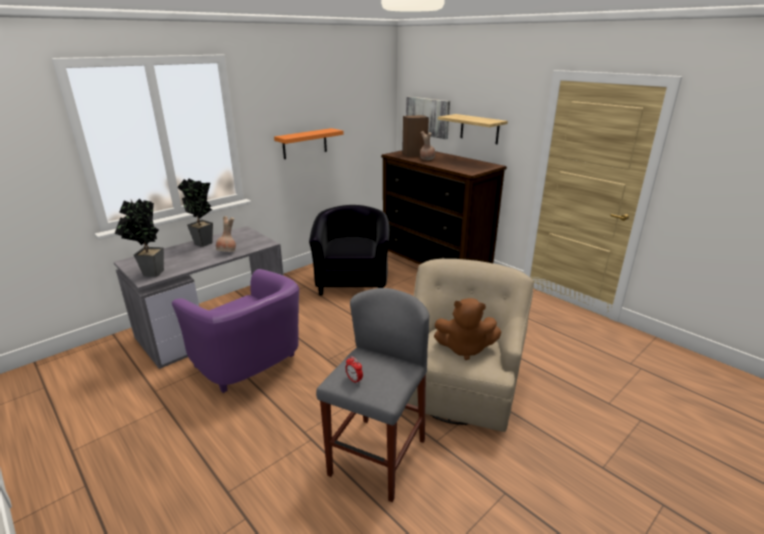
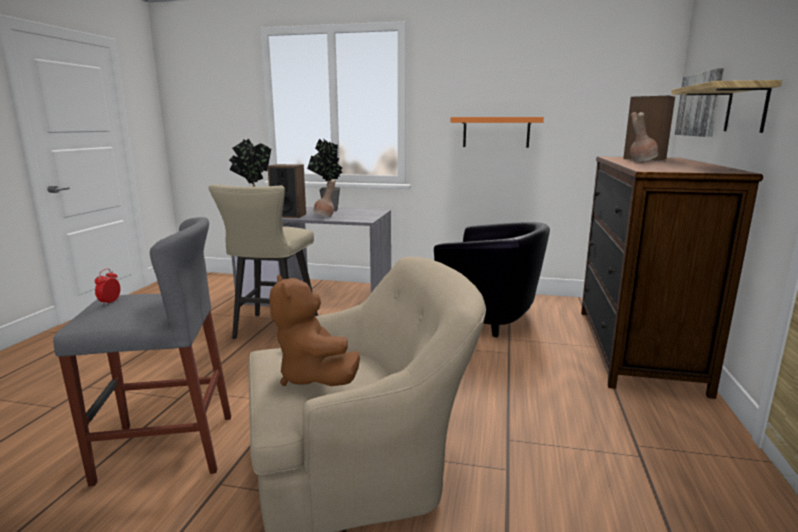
camera: 55 degrees right, 10 degrees down
purple armchair [172,269,299,393] -> beige stool [209,184,318,339]
black armchair [309,205,390,296] -> black armchair turned 60 degrees clockwise [434,222,550,337]
none -> speaker [267,164,306,218]

